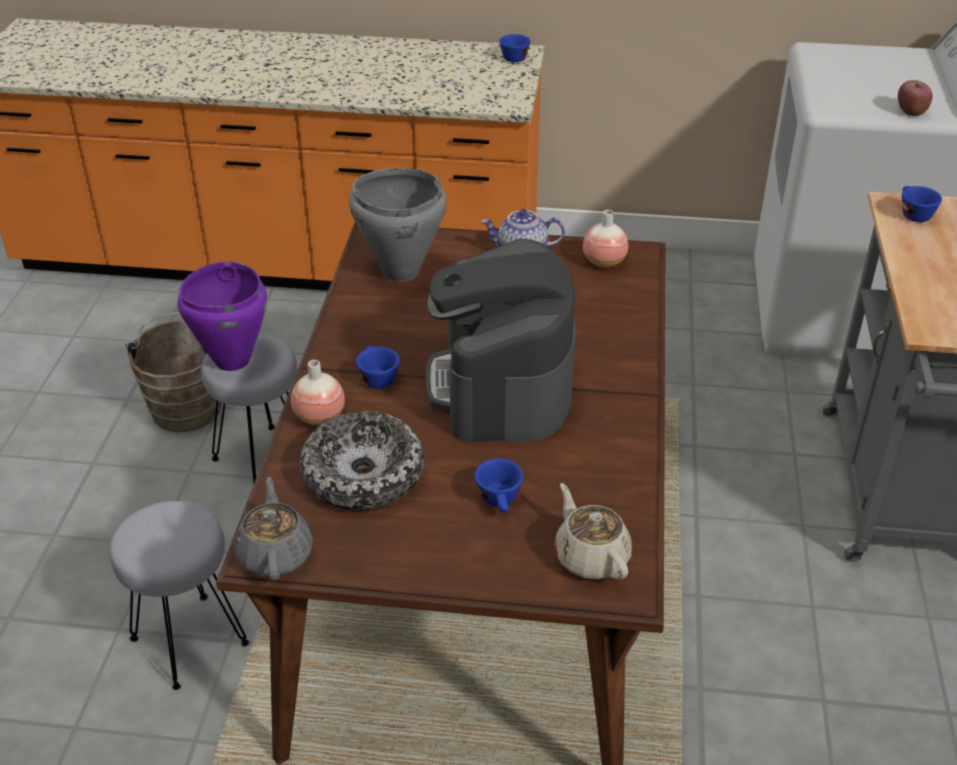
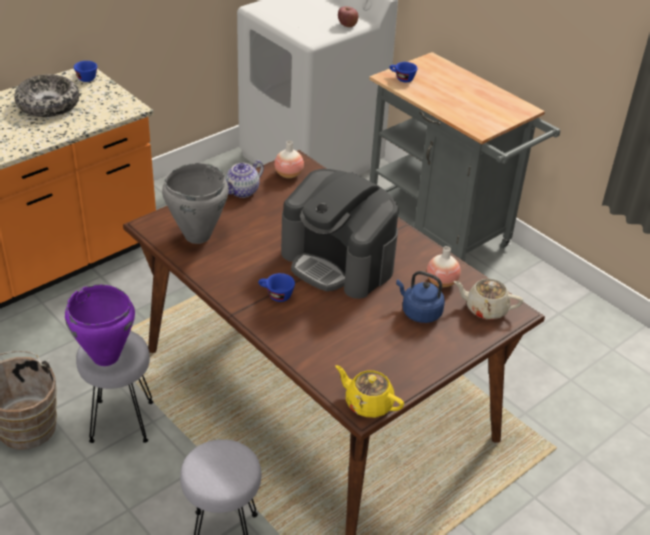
camera: 50 degrees left, 0 degrees up
grey teapot [235,476,313,581] -> yellow teapot [335,365,404,418]
vase [291,360,345,425] -> vase moved to [427,246,461,287]
bowl [300,411,424,511] -> bowl moved to [14,74,79,117]
blue cup [475,458,523,513] -> blue kettle [396,271,445,323]

